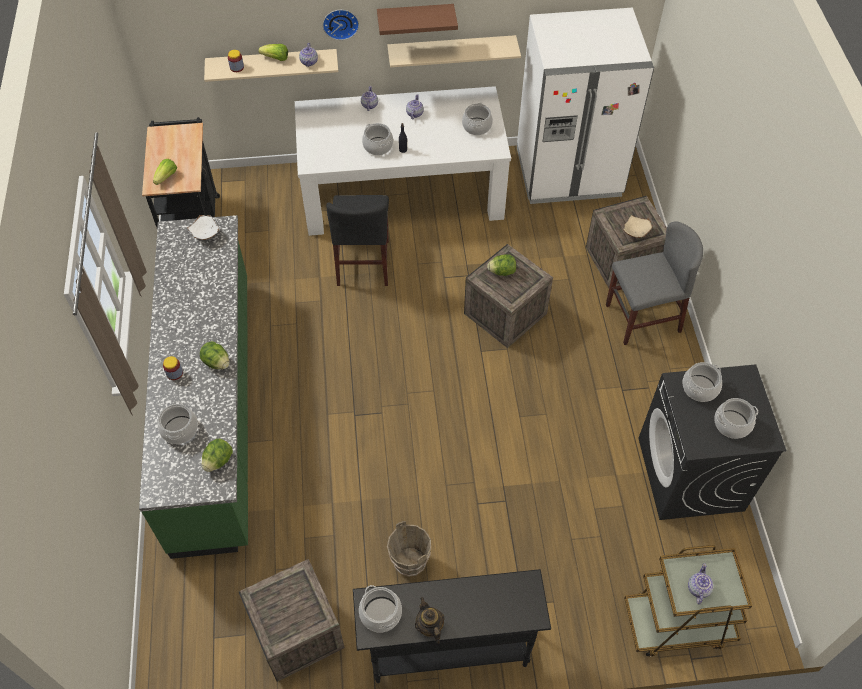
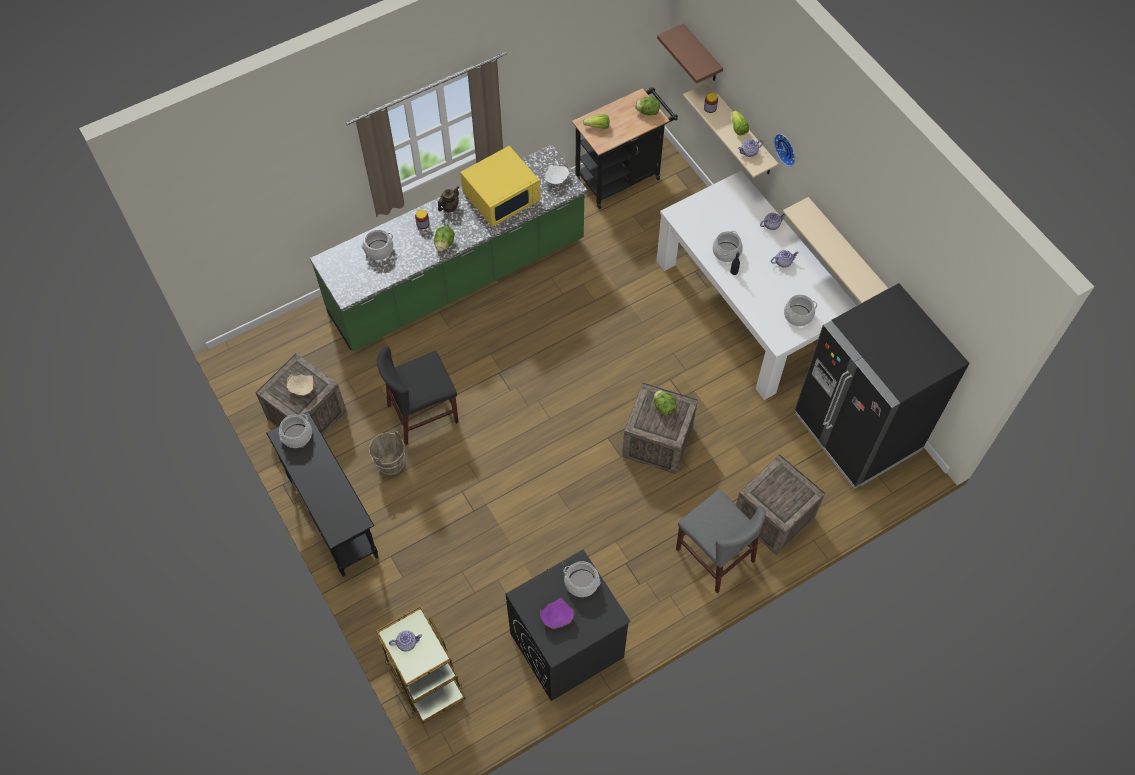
camera: 65 degrees right, 5 degrees up
lettuce [202,439,233,472] -> lettuce moved to [635,97,660,116]
black chair [326,195,389,286] -> black chair moved to [377,346,459,445]
brown shelf [377,4,458,35] -> brown shelf moved to [657,23,723,84]
teapot [415,597,444,644] -> teapot moved to [438,186,459,212]
white fridge [517,8,654,204] -> black fridge [795,283,970,489]
beige bowl [623,215,652,238] -> beige bowl moved to [286,374,314,396]
cooking pot [714,398,758,439] -> purple bowl [540,598,574,629]
none -> yellow microwave [460,146,541,227]

